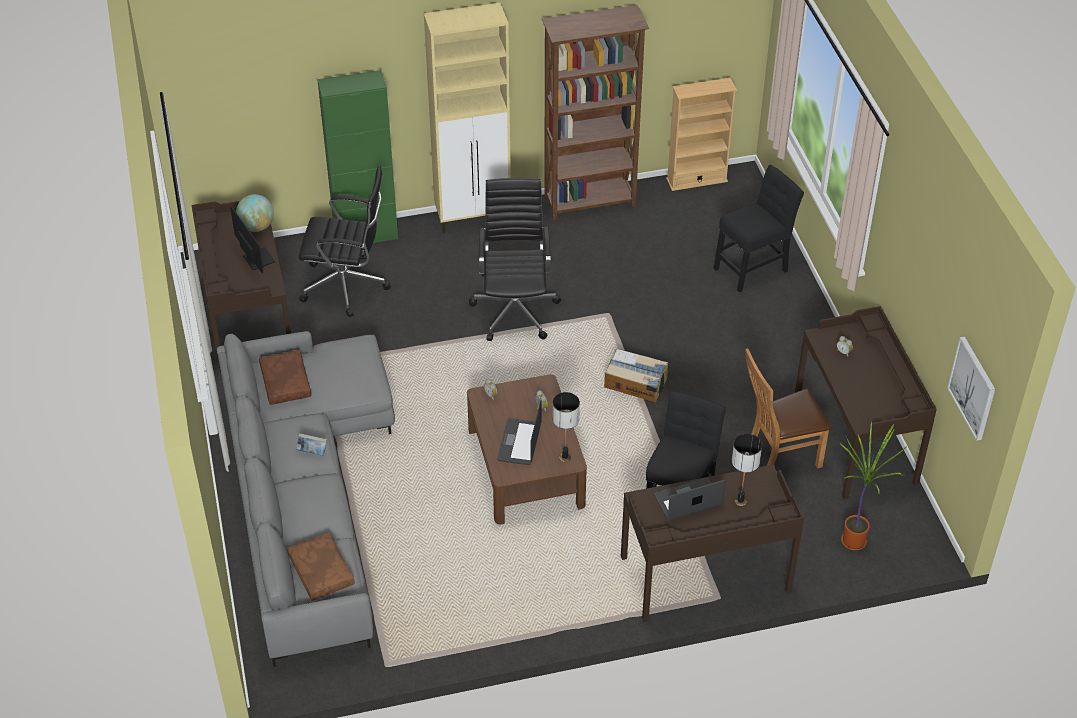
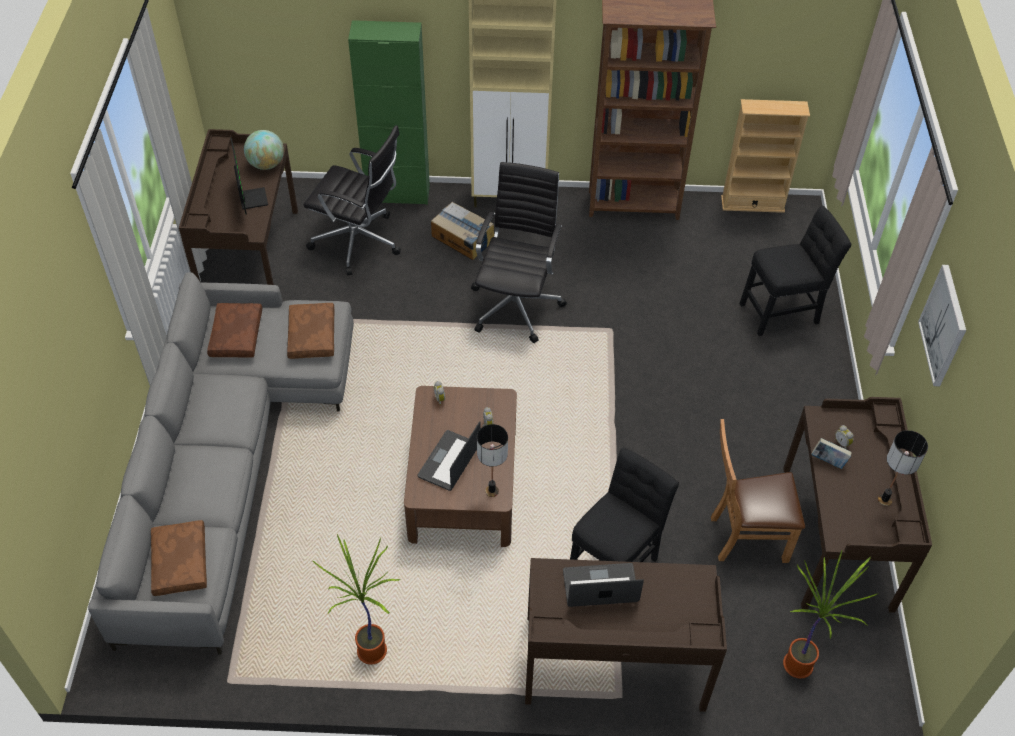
camera: 15 degrees right, 5 degrees up
book [296,433,327,456] -> book moved to [811,438,852,469]
cardboard box [604,349,668,403] -> cardboard box moved to [431,202,494,260]
table lamp [732,434,762,506] -> table lamp moved to [878,430,928,506]
picture [947,336,995,441] -> picture moved to [918,265,966,386]
none -> brown pillow [287,303,334,359]
none -> potted plant [313,534,400,665]

